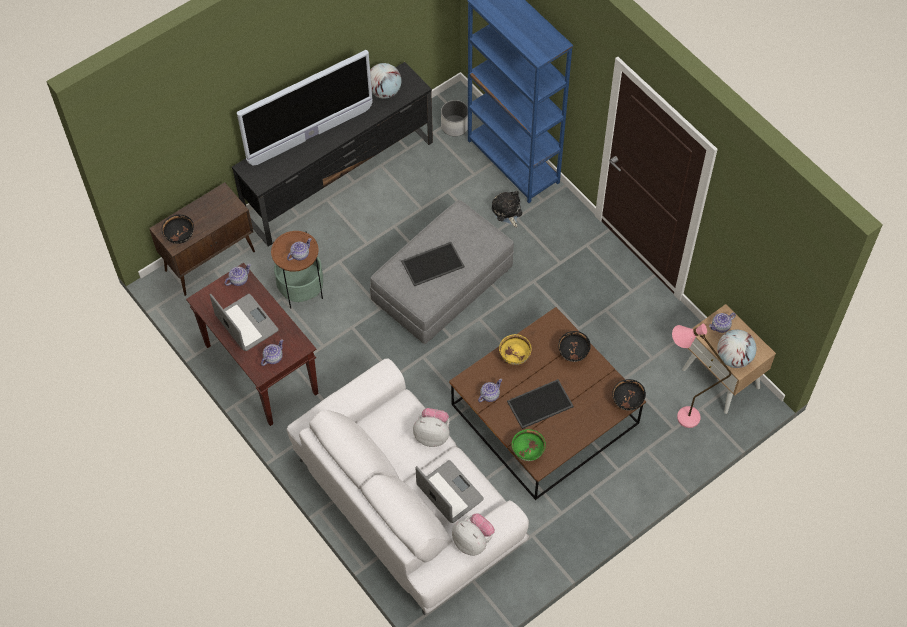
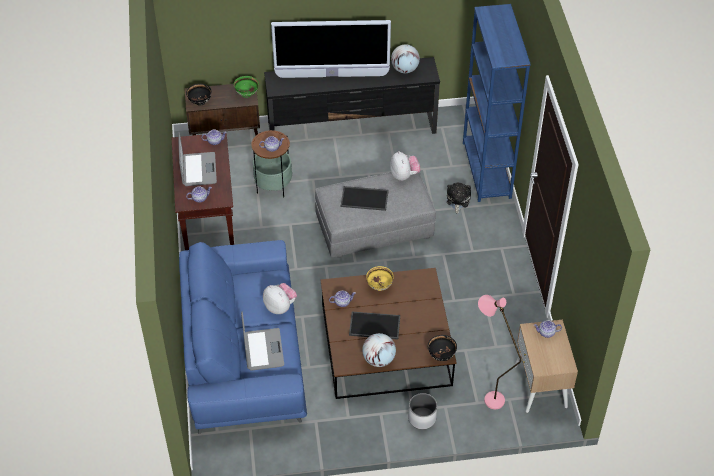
camera: 30 degrees right, 10 degrees down
white sofa [287,358,529,615] -> blue sofa [179,240,307,434]
white planter [441,100,468,136] -> white planter moved to [408,393,437,429]
plush toy [452,513,495,556] -> plush toy moved to [390,151,421,181]
green bowl [512,429,546,461] -> green bowl moved to [234,76,259,98]
black bowl [558,331,591,362] -> none
globe [717,330,756,368] -> globe moved to [362,333,396,367]

